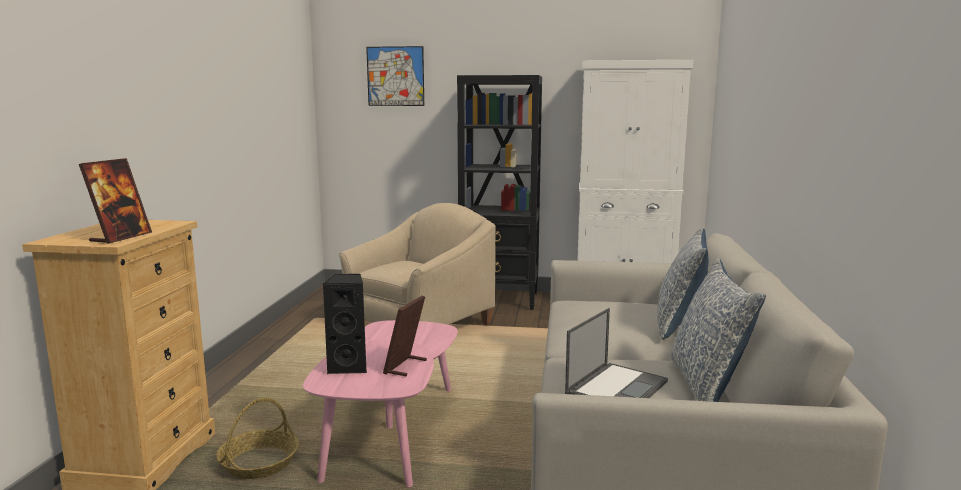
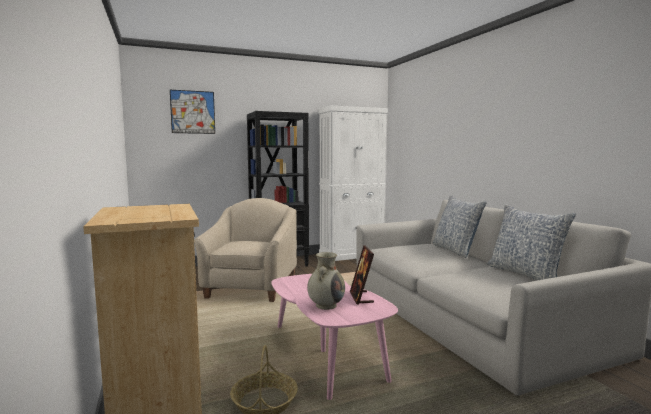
camera: 30 degrees left, 5 degrees down
picture frame [79,158,152,244] -> none
black speaker [323,274,367,374] -> beige vase [307,252,345,310]
laptop [565,308,668,398] -> none

